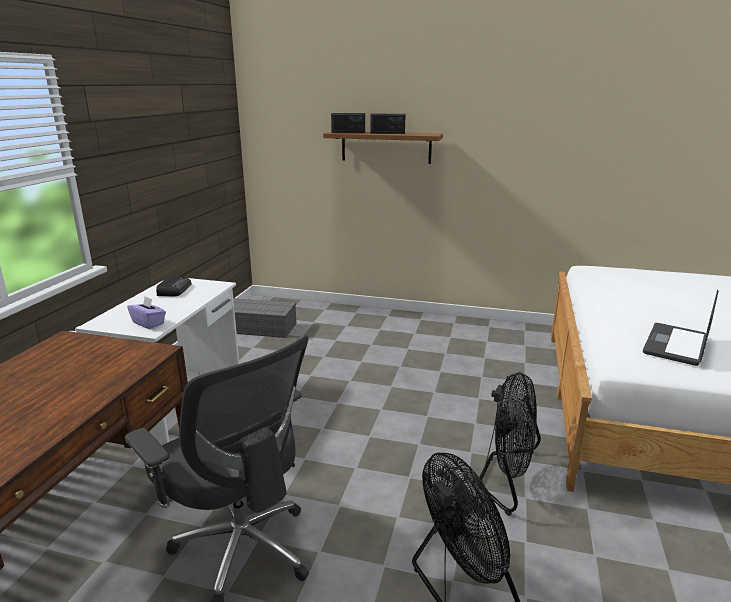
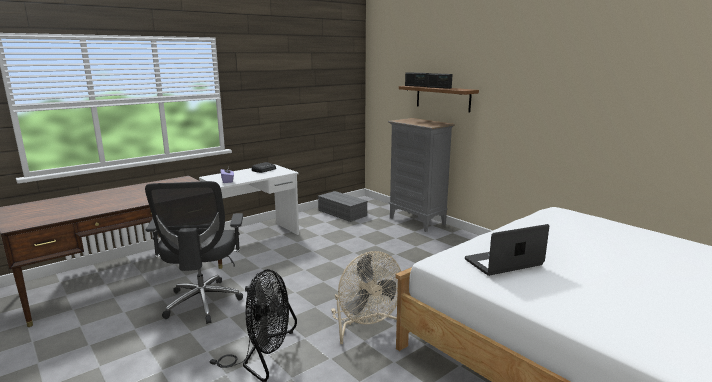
camera: 35 degrees right, 5 degrees down
black fan [437,372,541,516] -> beige fan [331,251,401,344]
none -> grey dresser [388,118,455,232]

